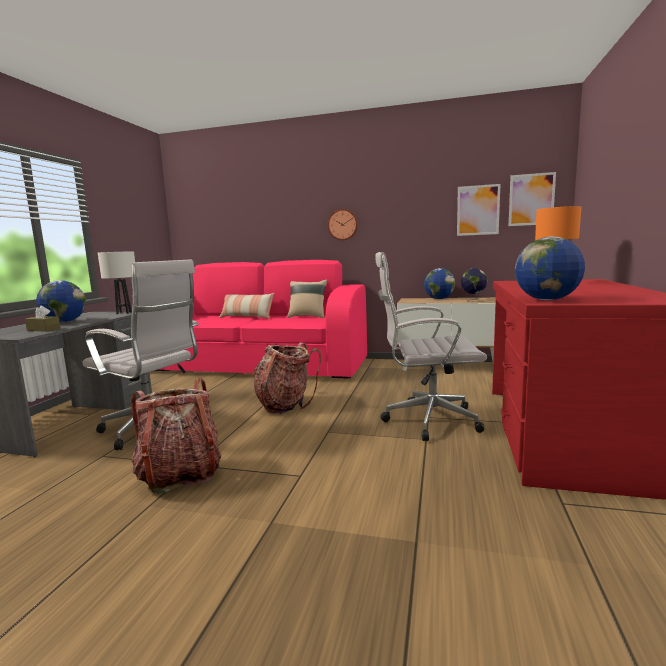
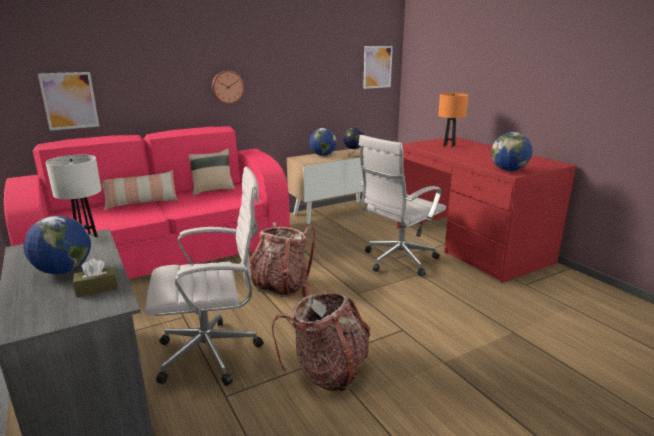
camera: 45 degrees left, 10 degrees up
picture [457,184,500,236] -> picture moved to [38,72,99,130]

